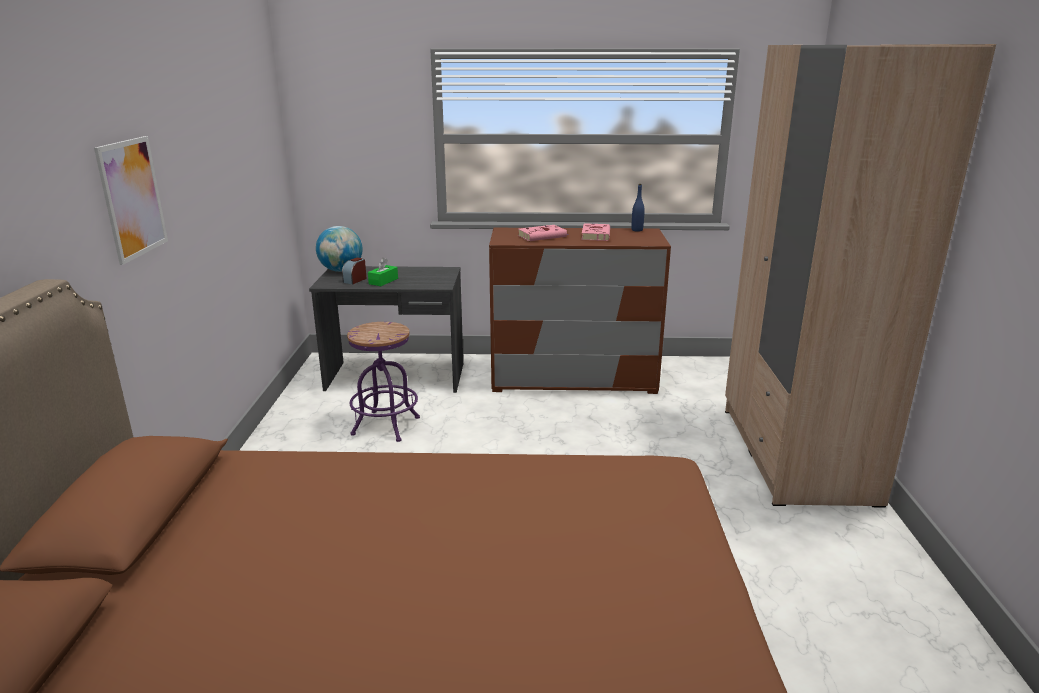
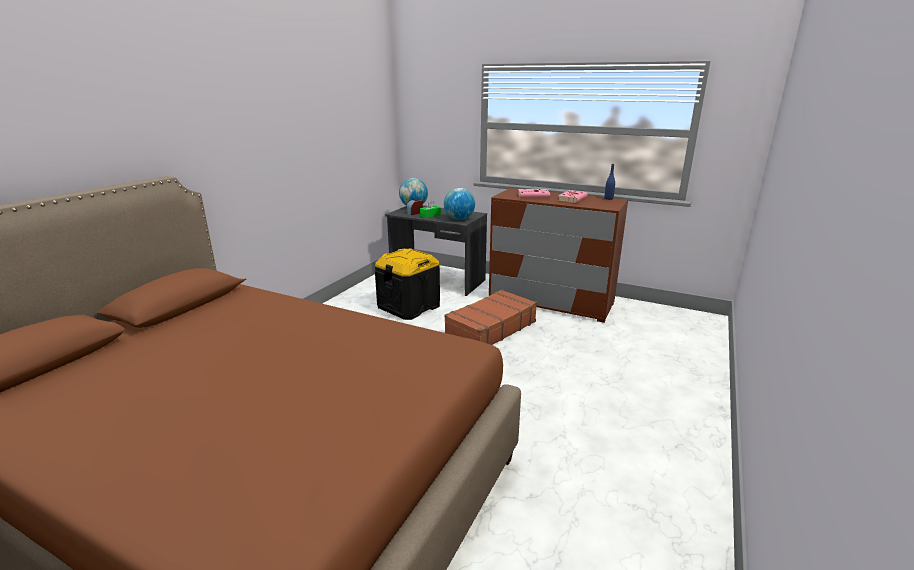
camera: 25 degrees right, 0 degrees up
picture [94,136,168,265] -> none
purple stool [347,322,420,442] -> black storage box [375,249,440,320]
beige wardrobe [725,44,996,508] -> none
none -> globe [444,188,475,220]
none -> brown suitcase [444,290,537,345]

